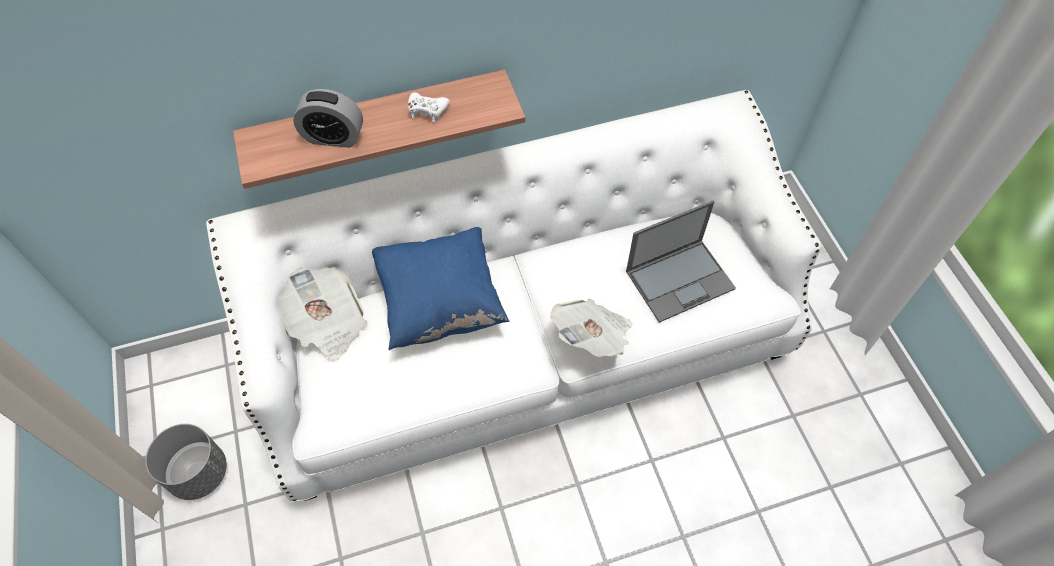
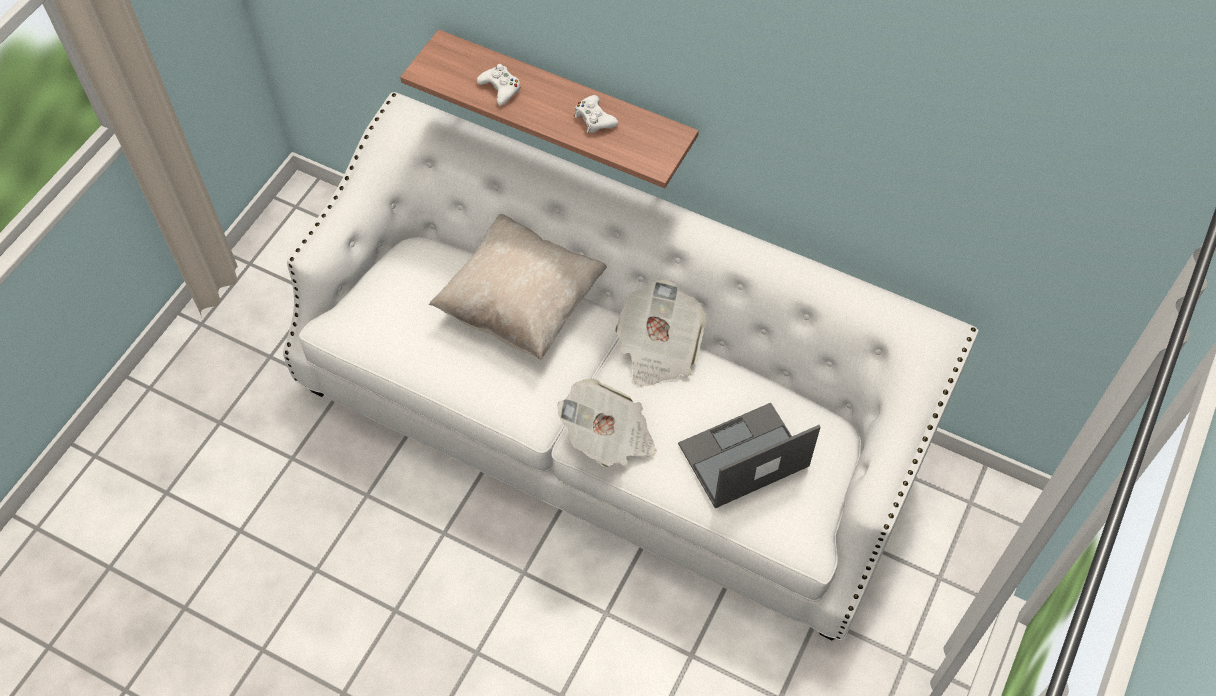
camera: 45 degrees right, 0 degrees up
grey planter [145,424,227,500] -> none
newspaper [277,267,368,360] -> newspaper moved to [615,280,707,387]
alarm clock [293,89,363,148] -> white game controller [477,64,521,106]
blue pillow [372,227,509,350] -> beige pillow [429,214,607,360]
laptop [626,200,736,323] -> laptop turned 135 degrees clockwise [678,403,820,508]

